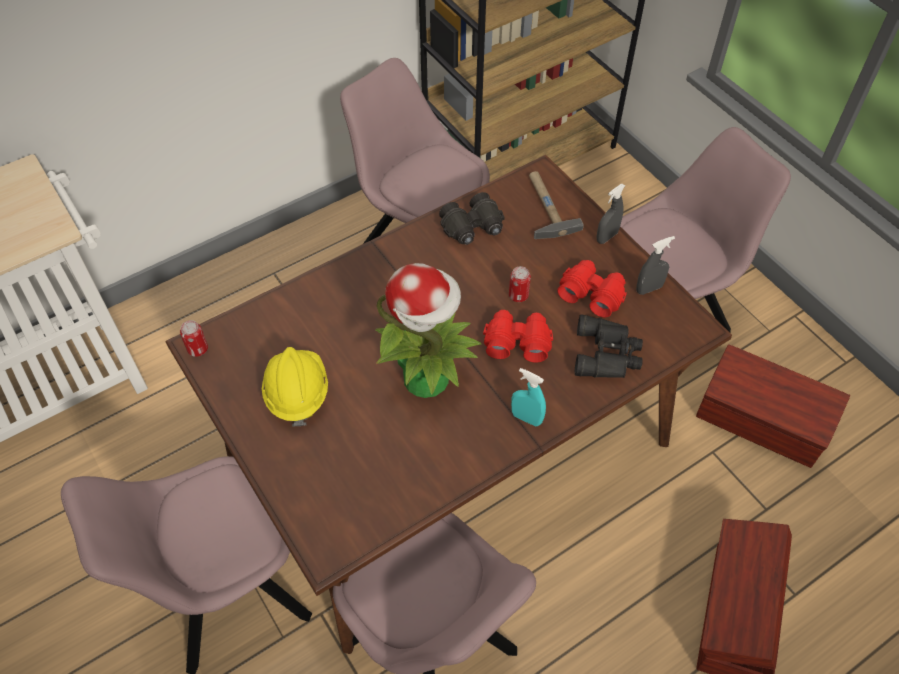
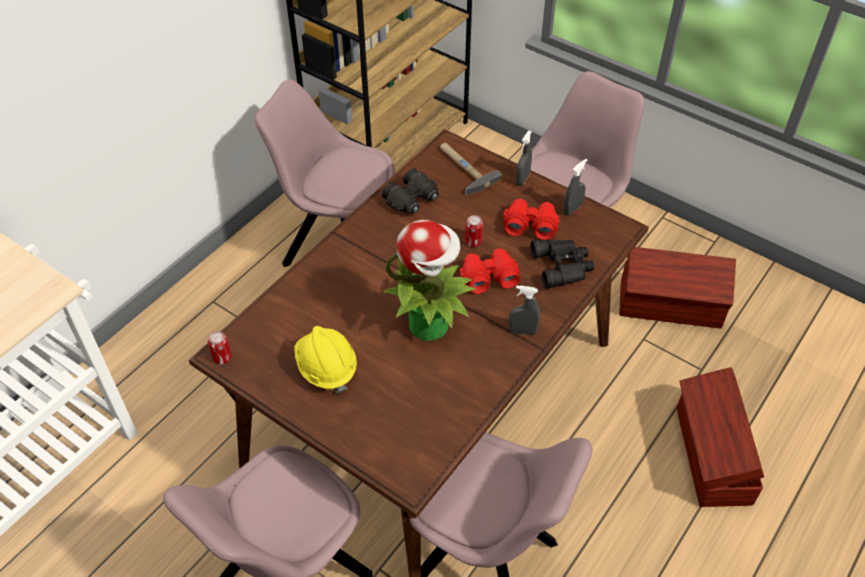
camera: 20 degrees left, 5 degrees down
turquoise spray bottle [511,368,546,426] -> grey spray bottle [509,285,540,336]

